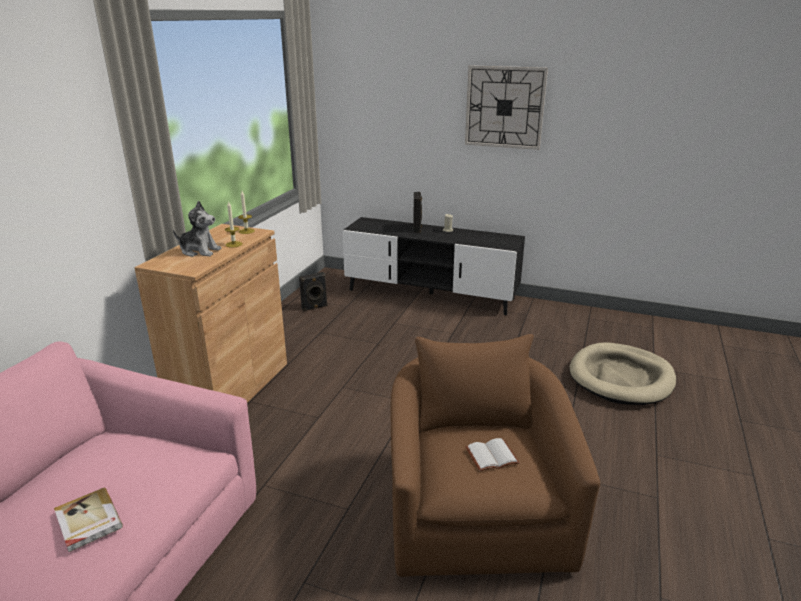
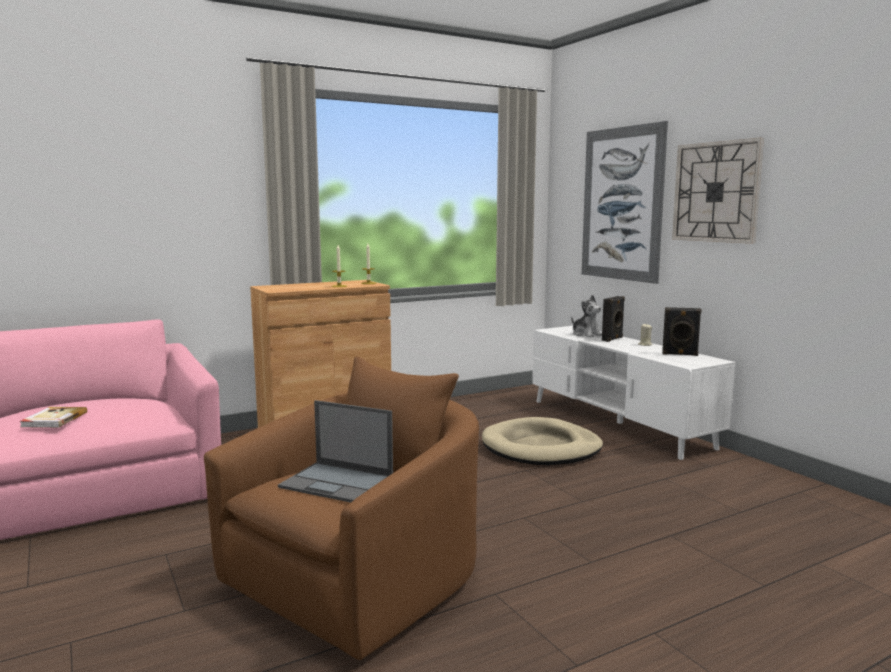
camera: 40 degrees right, 15 degrees down
plush toy [173,201,221,257] -> plush toy moved to [571,295,602,337]
black speaker [299,272,328,311] -> black speaker moved to [662,307,702,356]
black tv stand [342,217,525,315] -> white tv stand [532,326,735,460]
white book [465,438,520,471] -> laptop [278,400,393,503]
beige dog bed [569,343,676,405] -> beige dog bed moved to [482,417,603,465]
none -> picture [582,121,668,284]

